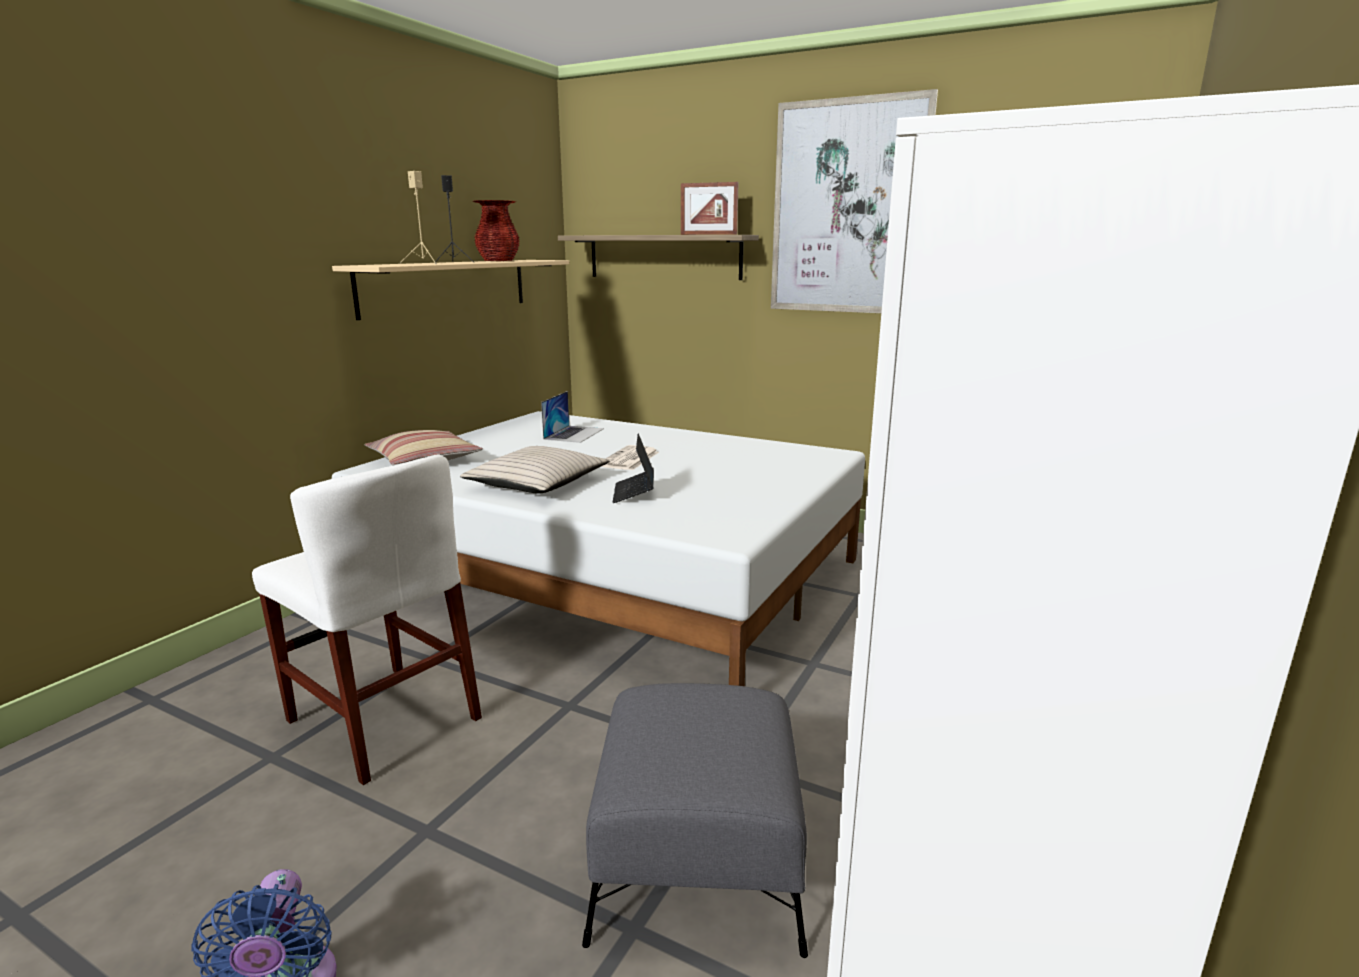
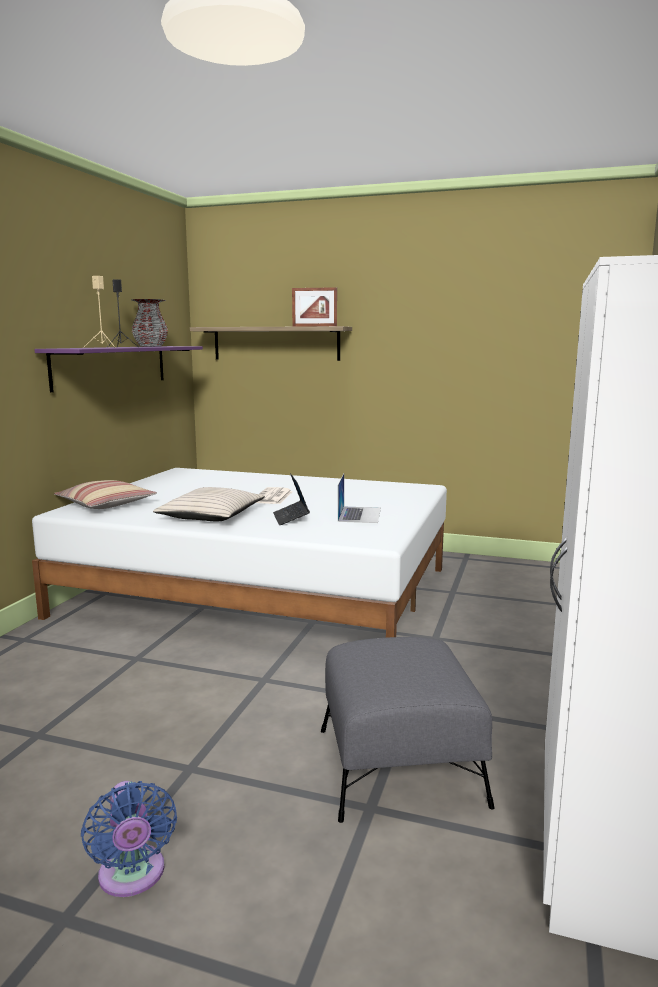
camera: 10 degrees left, 5 degrees down
white chair [252,454,482,785] -> none
beige shelf [332,260,569,320] -> purple shelf [34,346,203,392]
red vase [473,200,519,261] -> grey vase [131,299,168,347]
laptop [541,391,604,443] -> laptop moved to [338,474,381,523]
picture [771,89,938,313] -> none

